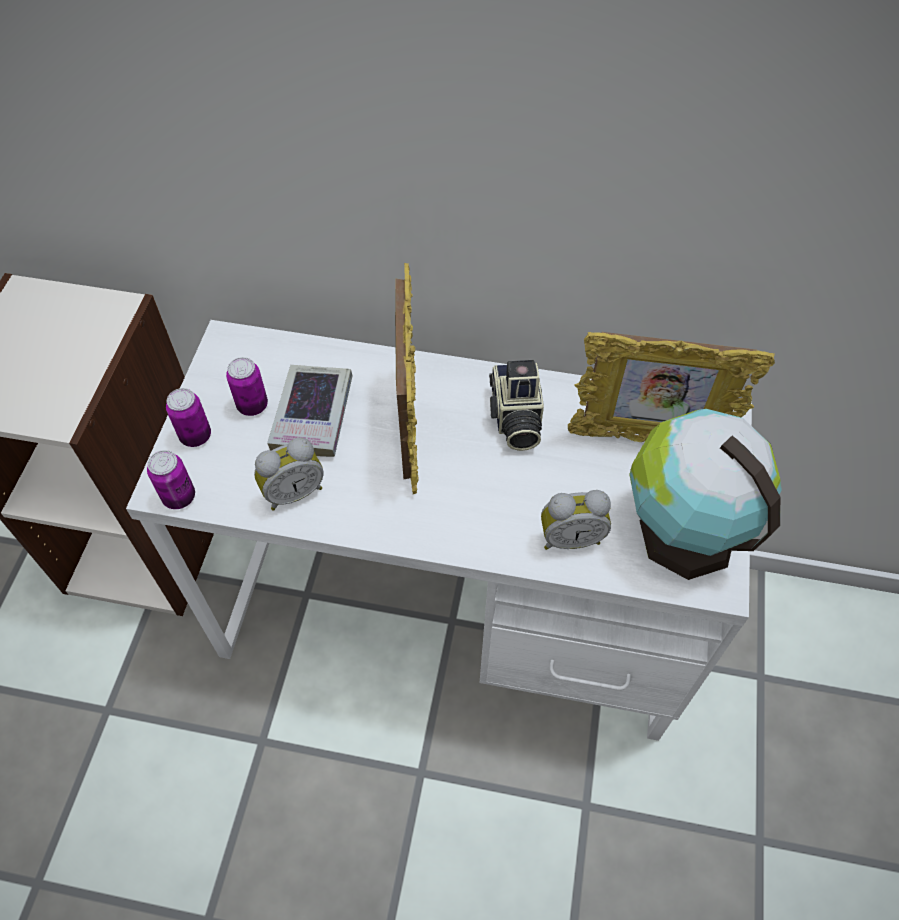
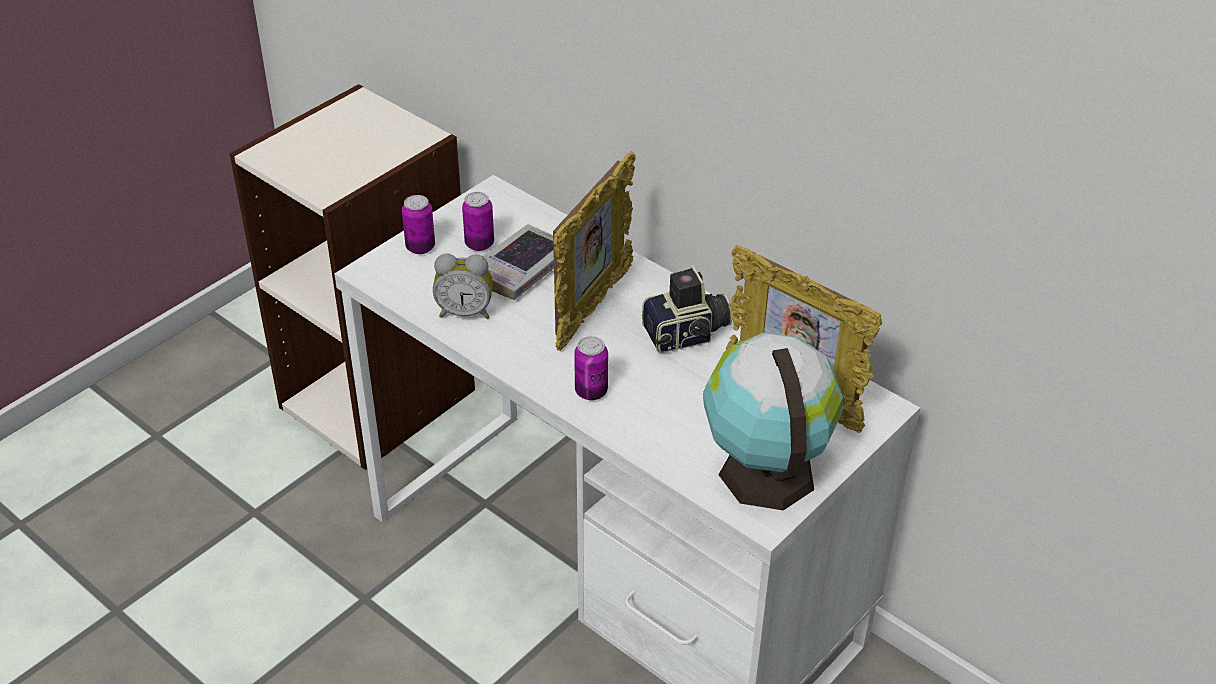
camera: 30 degrees right, 15 degrees down
can [147,450,195,509] -> can moved to [574,336,608,400]
camera [489,360,544,451] -> camera turned 135 degrees counterclockwise [642,265,732,353]
alarm clock [541,490,611,550] -> none

